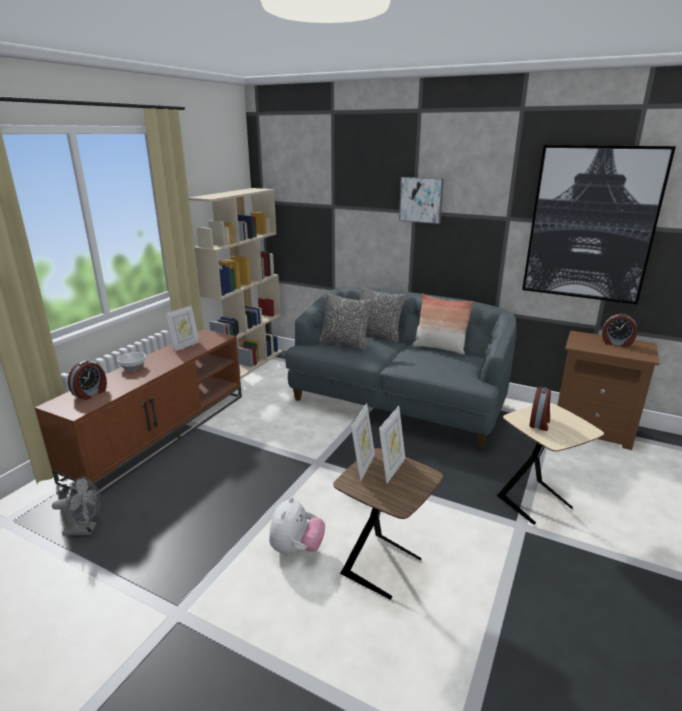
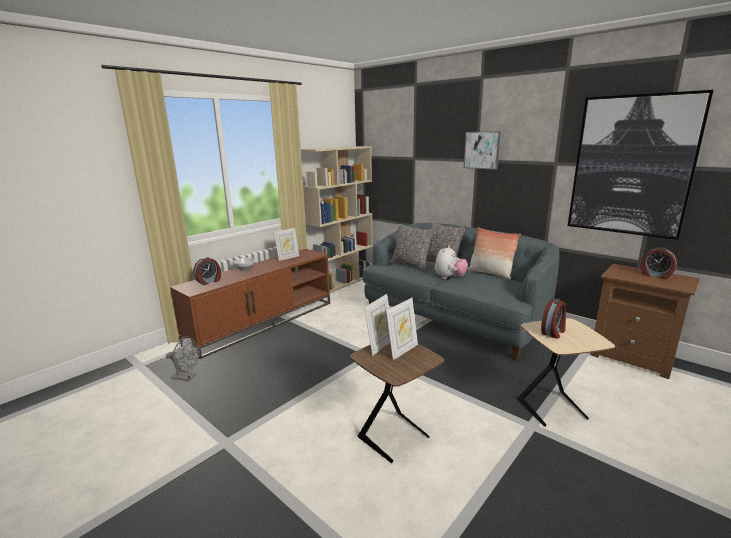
camera: 15 degrees right, 5 degrees down
plush toy [269,497,325,555] -> plush toy moved to [435,246,468,279]

